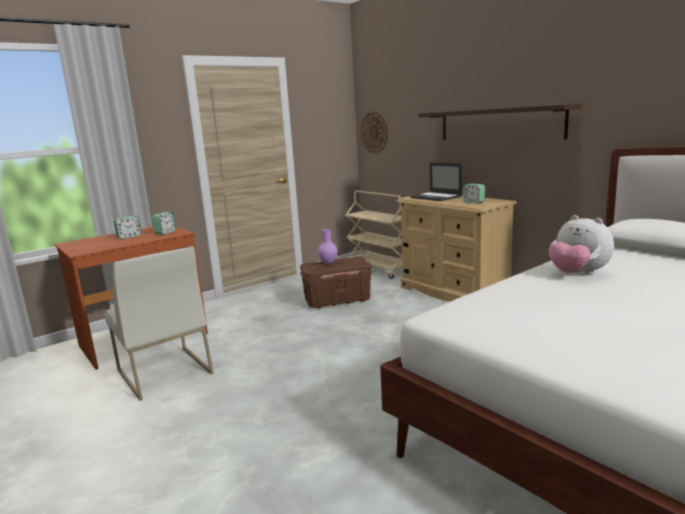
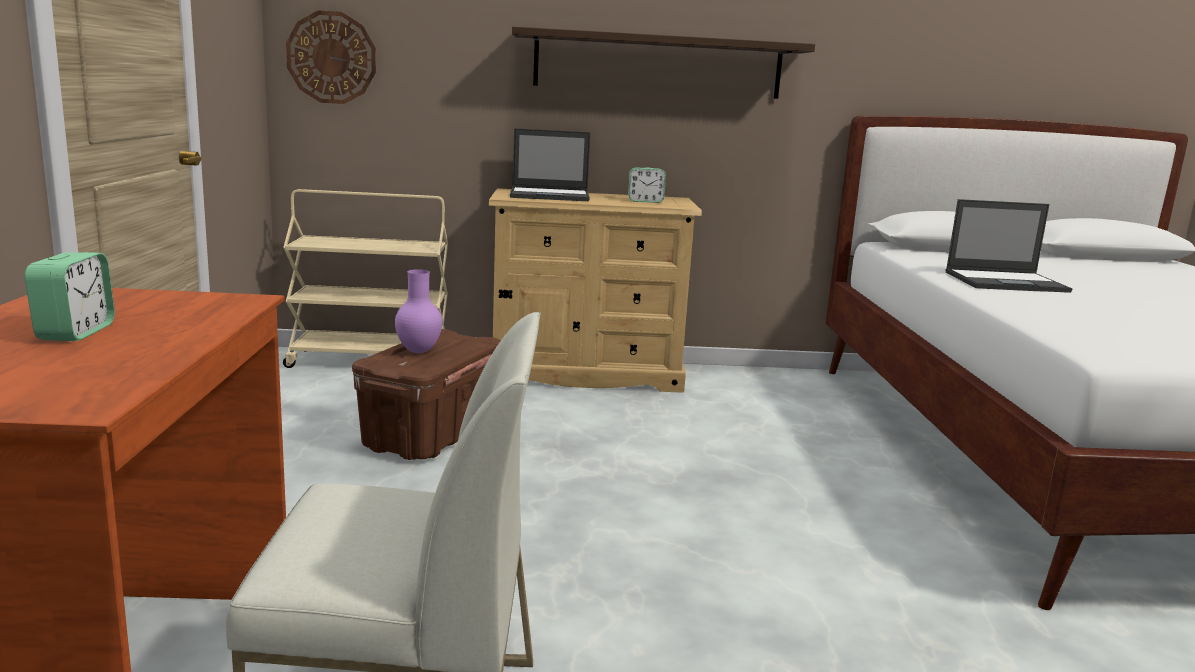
camera: 55 degrees left, 0 degrees up
alarm clock [152,212,177,235] -> none
plush toy [549,215,614,275] -> laptop [945,199,1072,293]

